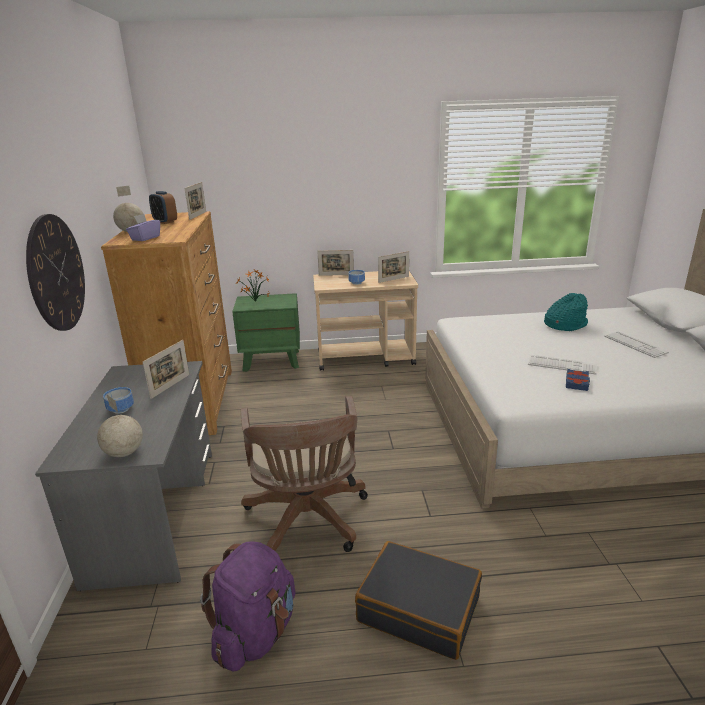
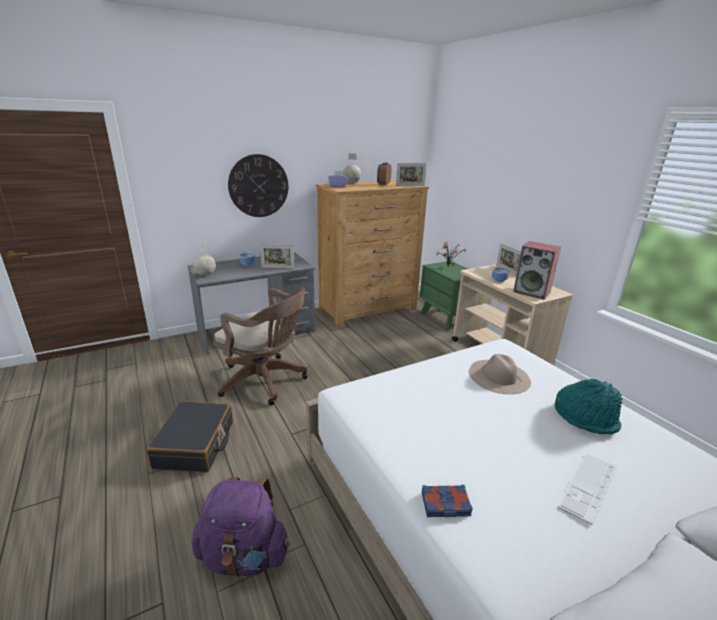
camera: 65 degrees right, 0 degrees up
purple backpack [200,541,296,672] -> purple backpack moved to [192,477,290,577]
brown office chair [241,396,368,552] -> brown office chair turned 120 degrees counterclockwise [213,288,308,406]
picture frame [378,251,409,283] -> speaker [513,241,561,300]
keyboard [528,355,597,375] -> none
blue book [566,369,590,391] -> blue book moved to [422,485,473,517]
none -> beige hat [469,354,531,394]

